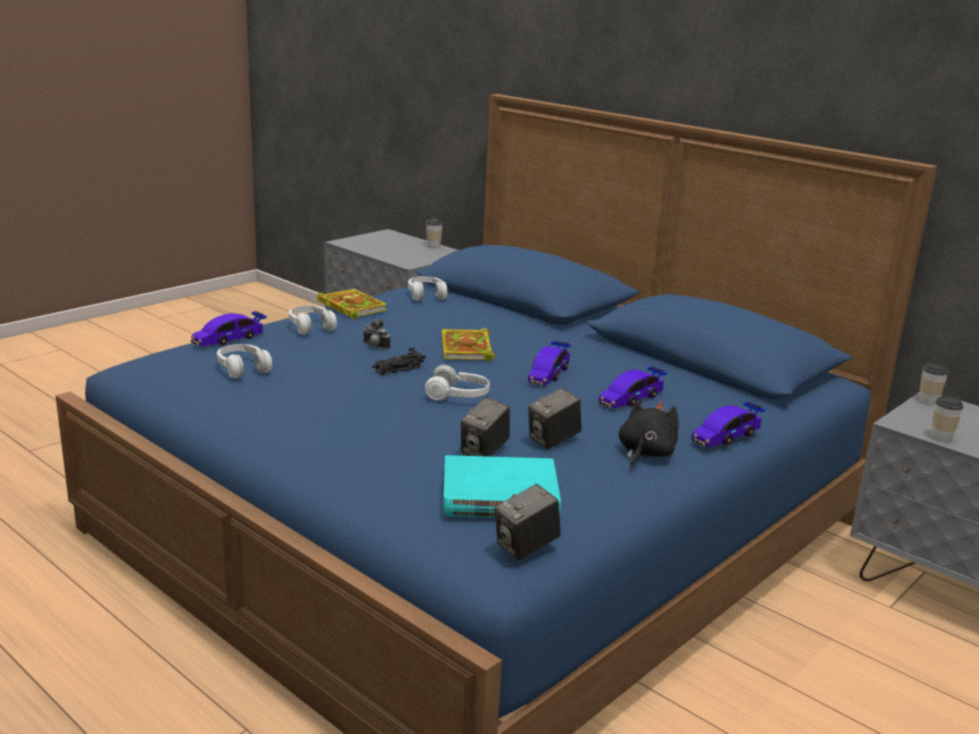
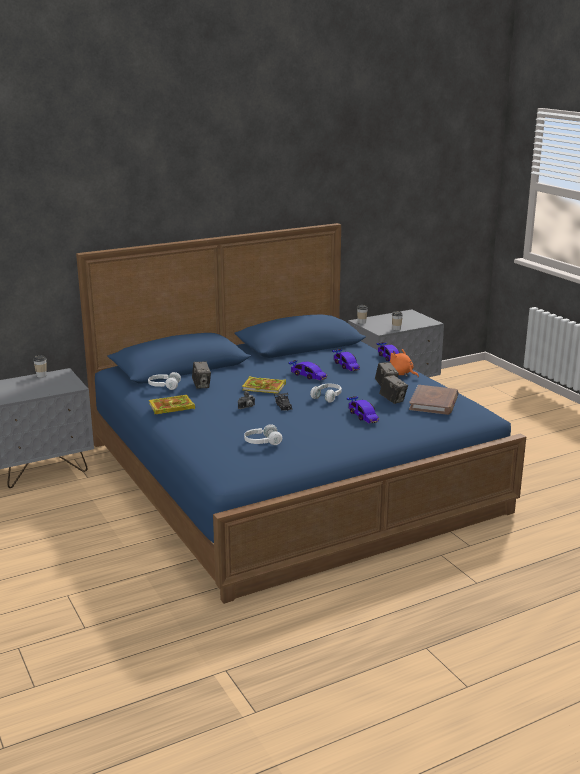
camera: 70 degrees left, 0 degrees up
toy car [191,311,267,346] -> toy car moved to [347,396,379,424]
white headphones [288,306,337,334] -> none
turquoise book [443,455,561,518] -> brown book [409,385,459,415]
camera [495,484,561,560] -> camera moved to [192,362,211,389]
black plush toy [619,398,679,468] -> orange plush toy [390,349,419,377]

